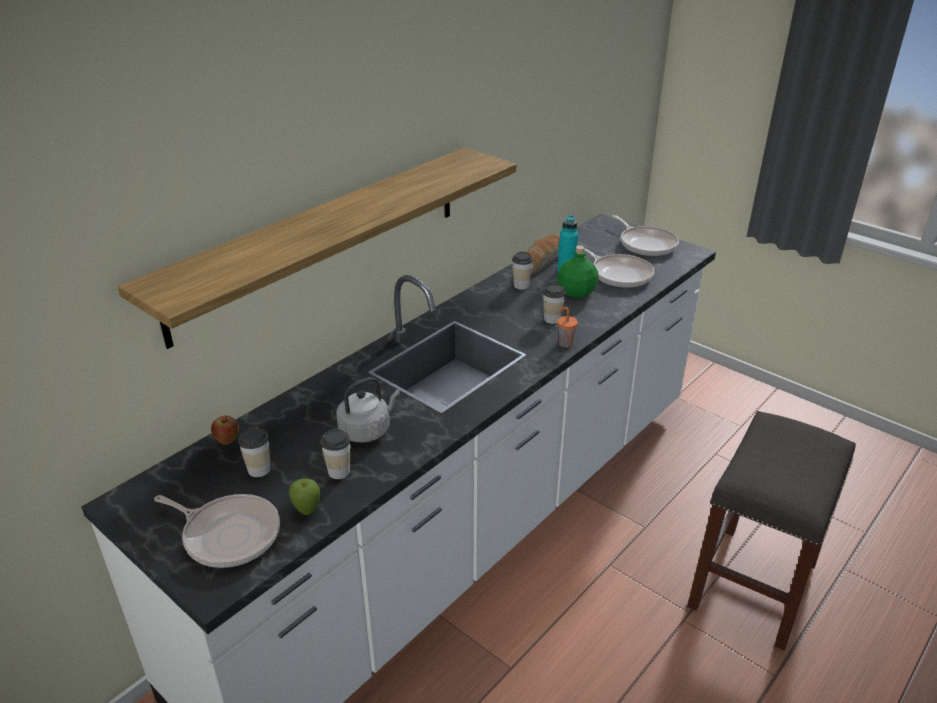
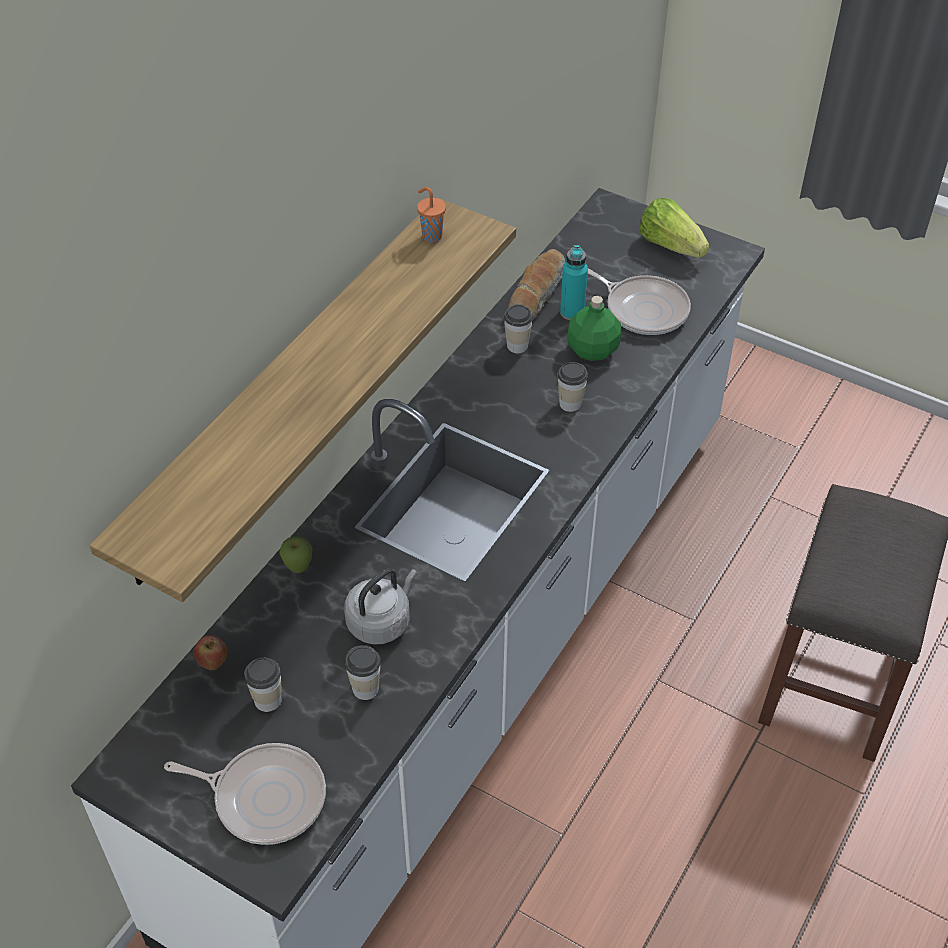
camera: 10 degrees left, 15 degrees up
apple [289,478,320,515] -> apple moved to [279,536,313,573]
orange cup [557,307,578,348] -> orange cup moved to [417,187,446,242]
frying pan [613,215,679,256] -> lettuce [639,198,709,258]

